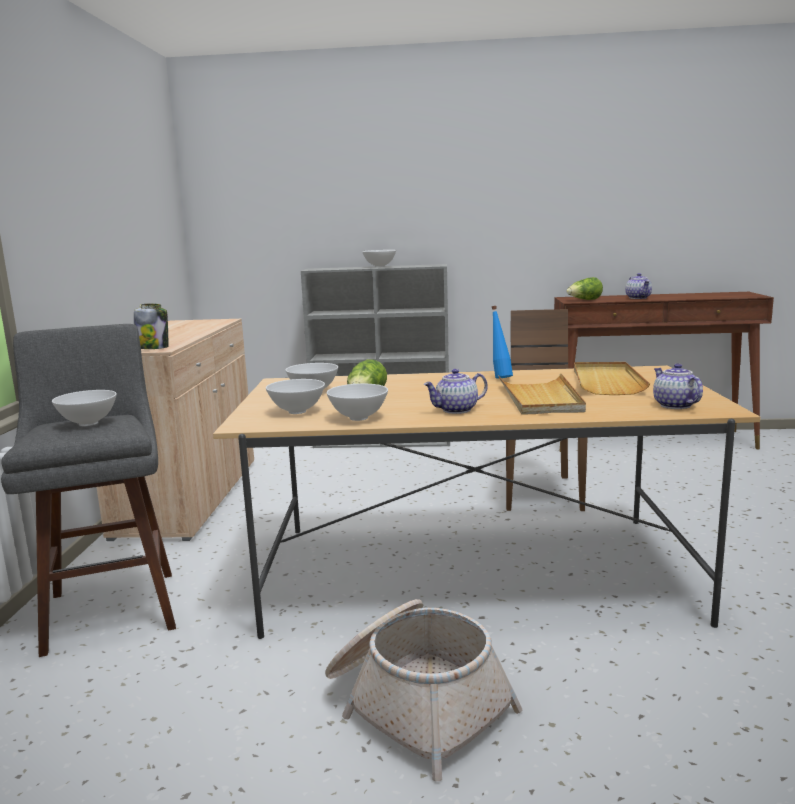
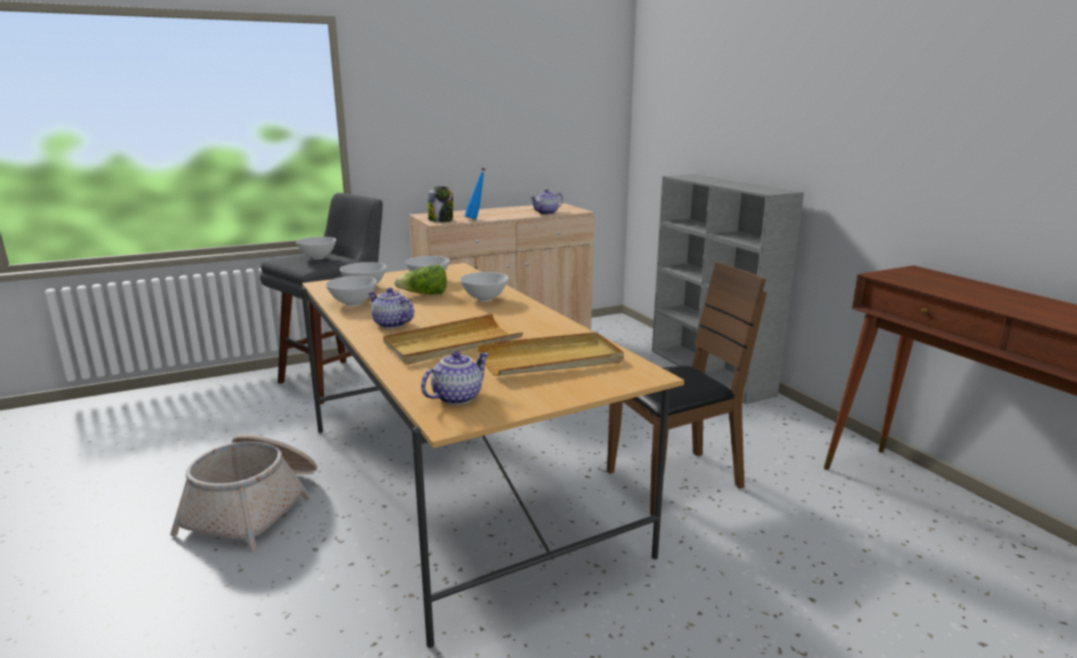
camera: 60 degrees right, 5 degrees up
white bowl [362,250,396,267] -> white bowl moved to [460,272,508,302]
blue bottle [492,306,513,379] -> blue bottle moved to [465,168,485,220]
lettuce [566,277,603,300] -> none
teapot [625,273,652,299] -> teapot moved to [530,189,563,214]

